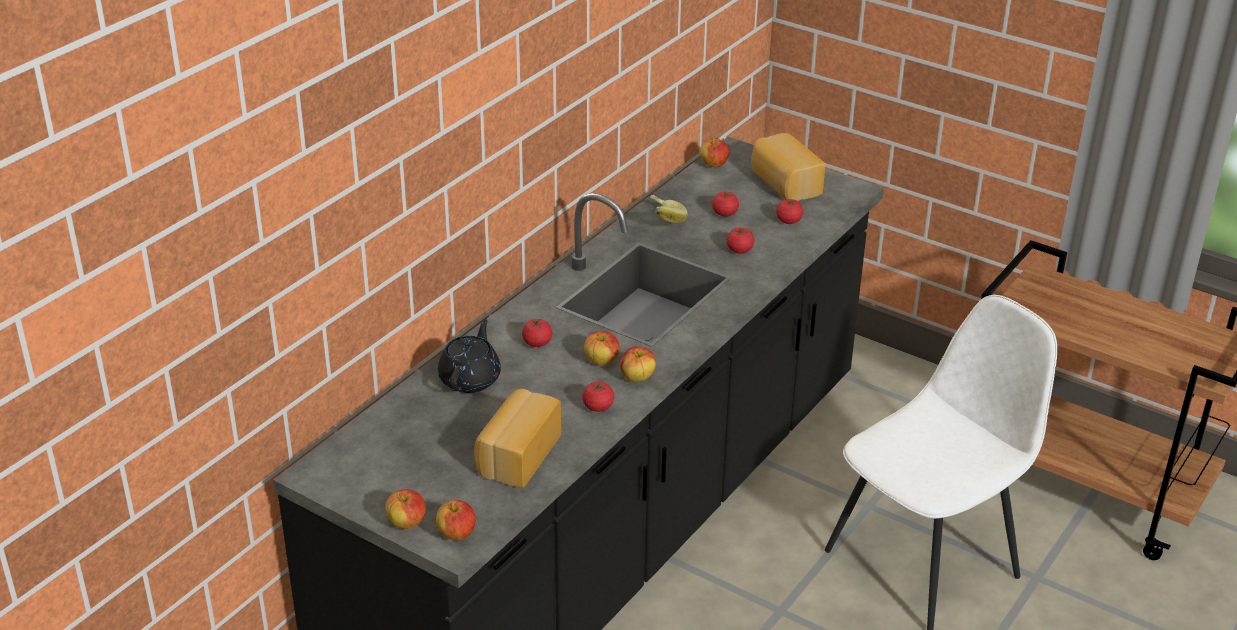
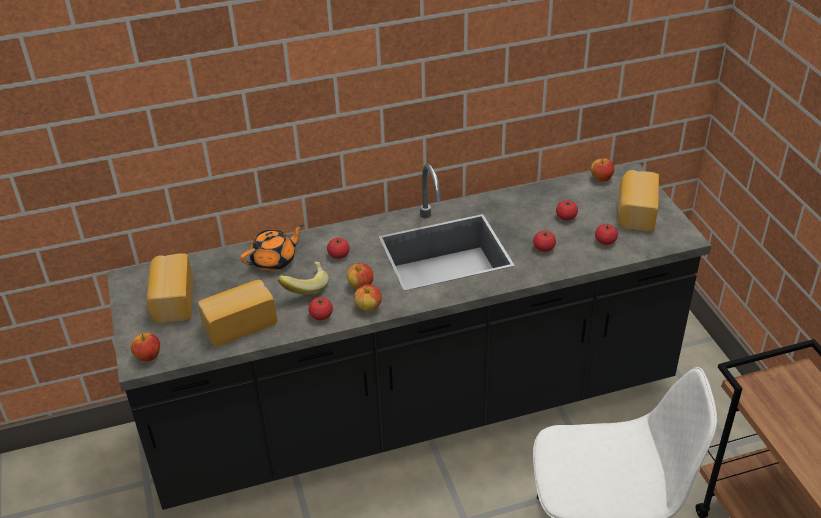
camera: 40 degrees right, 5 degrees up
apple [385,489,426,529] -> none
black teapot [438,319,501,393] -> orange teapot [240,224,304,271]
banana [650,195,688,223] -> banana moved to [278,262,329,295]
none -> bread [147,253,193,324]

